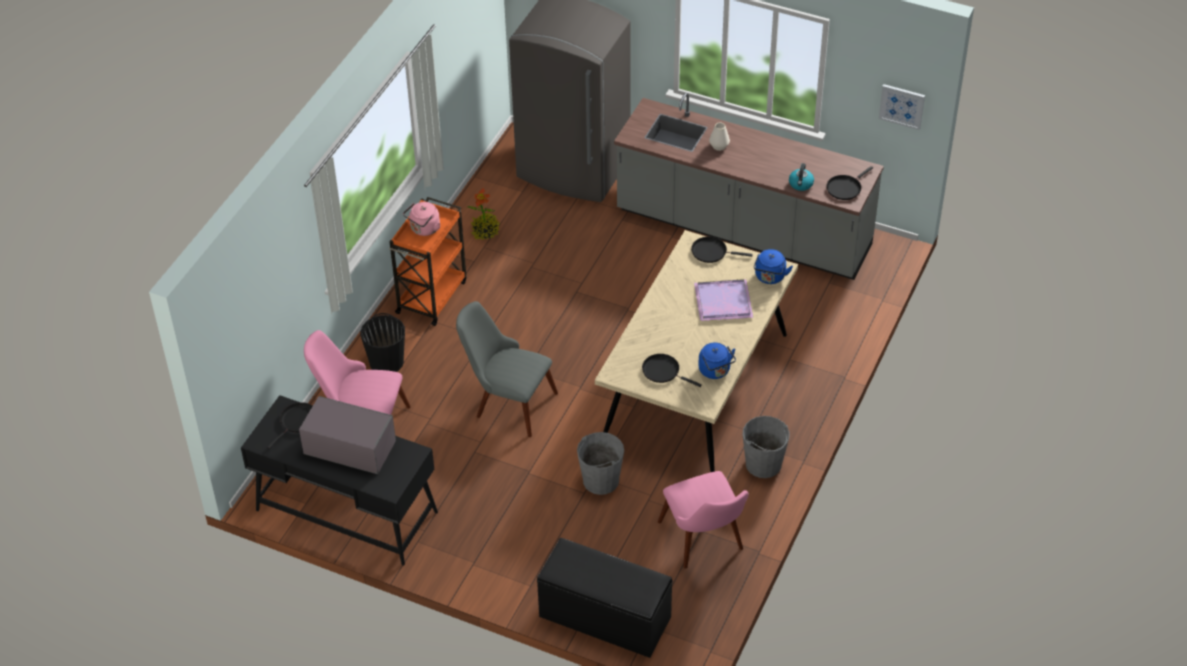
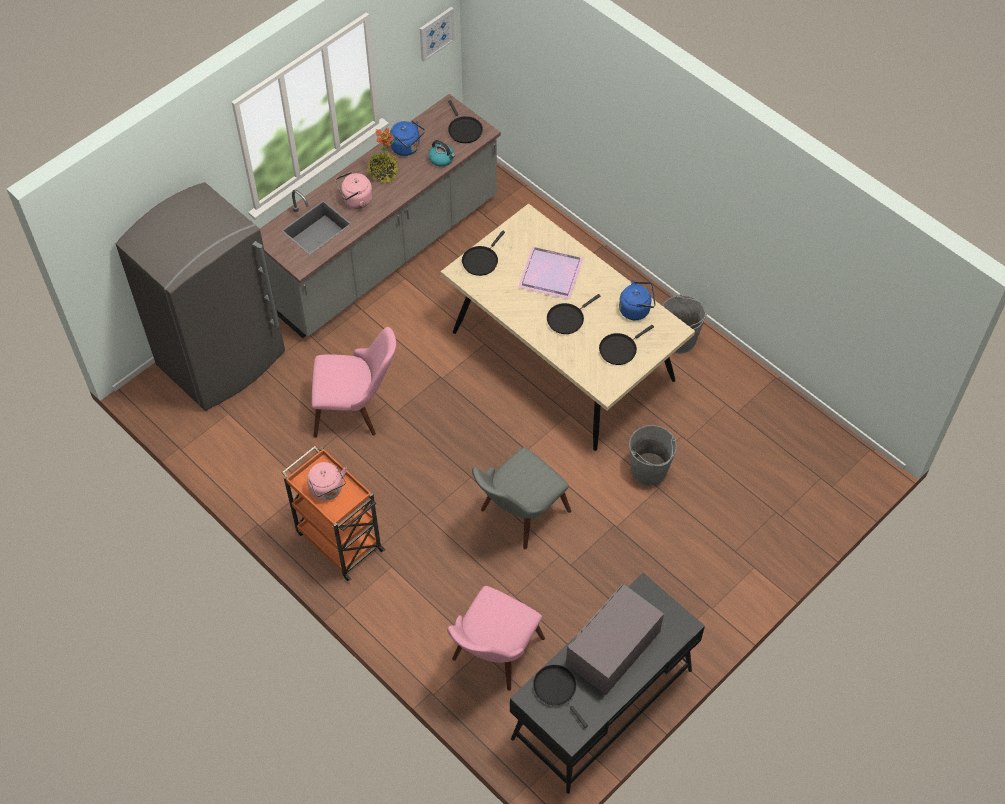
camera: 70 degrees left, 10 degrees up
black bucket [360,313,405,372] -> none
potted plant [468,188,500,240] -> potted plant moved to [367,128,400,183]
black bench [537,538,673,658] -> none
pink chair [658,471,749,568] -> pink chair moved to [312,327,396,438]
white vase [709,122,730,151] -> pink kettle [336,172,373,209]
blue kettle [754,249,793,284] -> blue kettle moved to [390,121,425,156]
none -> black frying pan [547,294,601,334]

